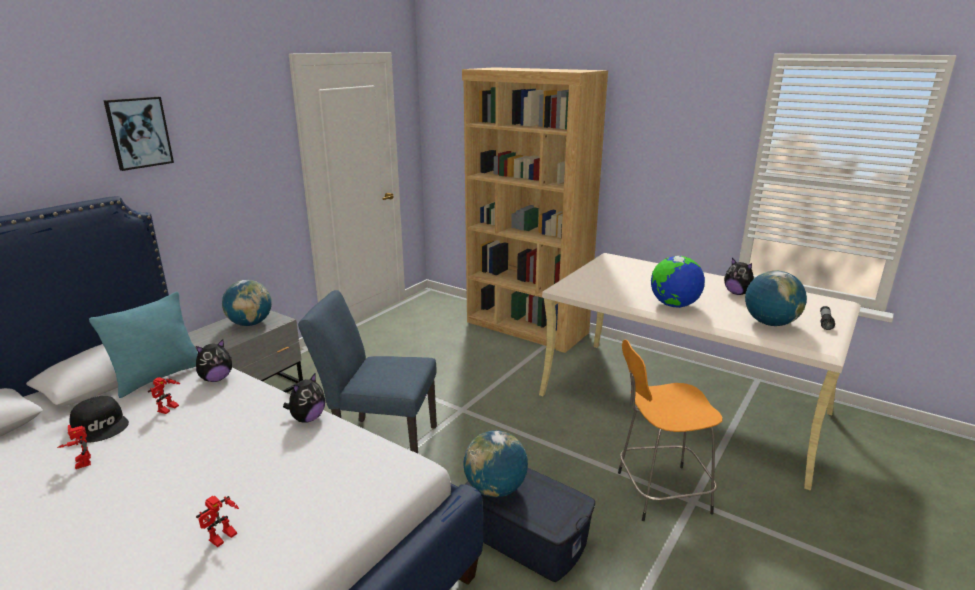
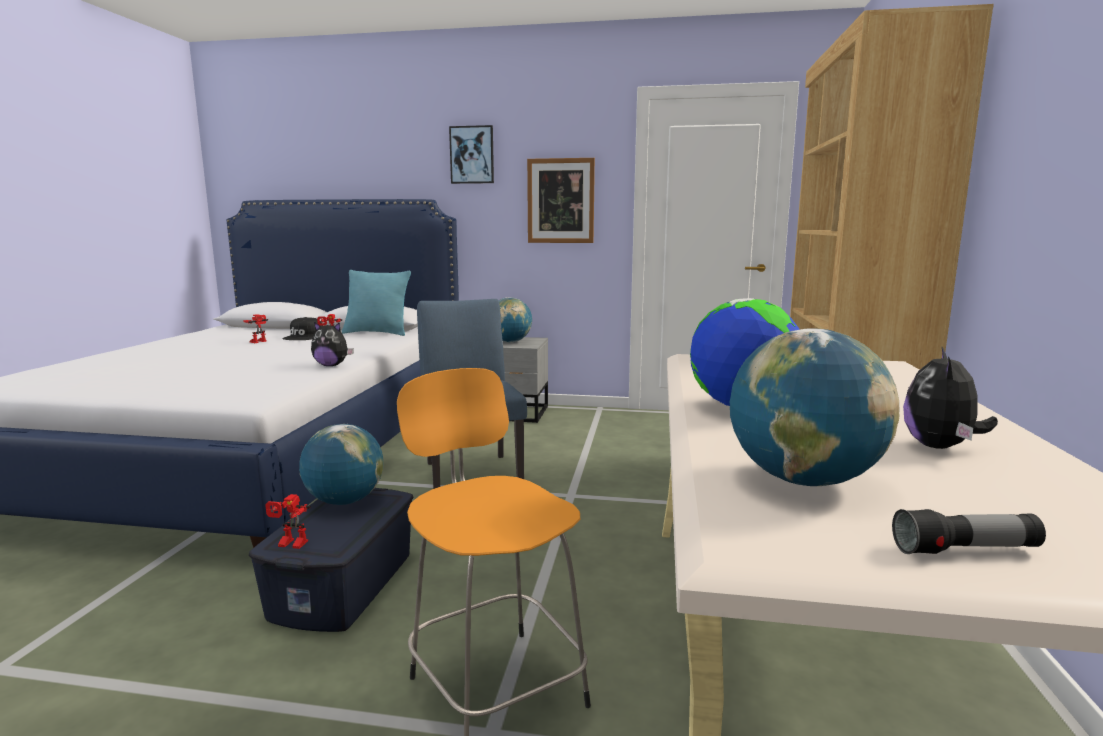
camera: 65 degrees right, 10 degrees down
plush toy [196,339,232,382] -> none
toy robot [196,496,239,547] -> toy robot moved to [265,494,311,549]
none -> picture [527,158,595,243]

